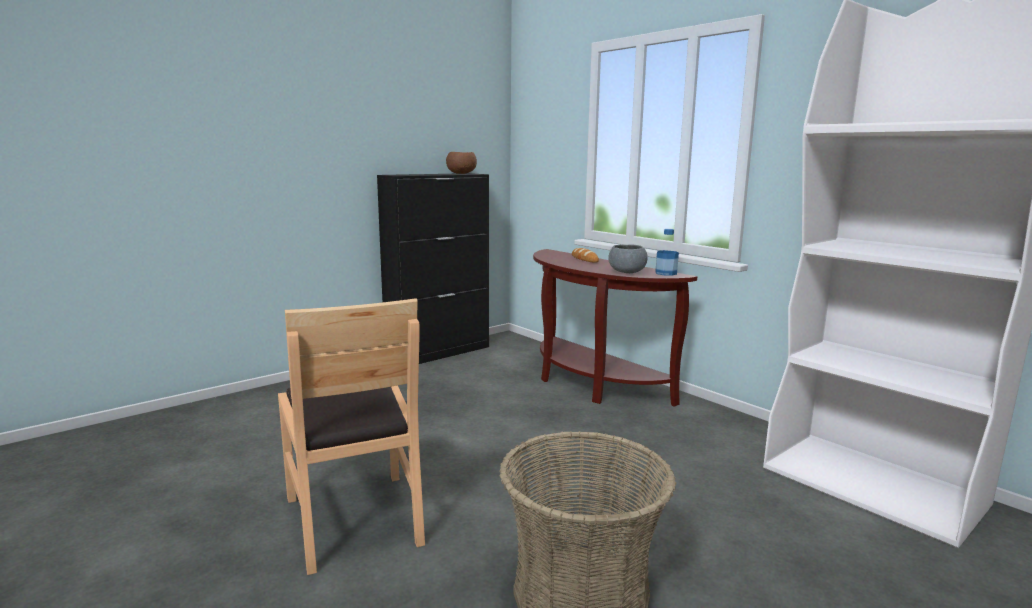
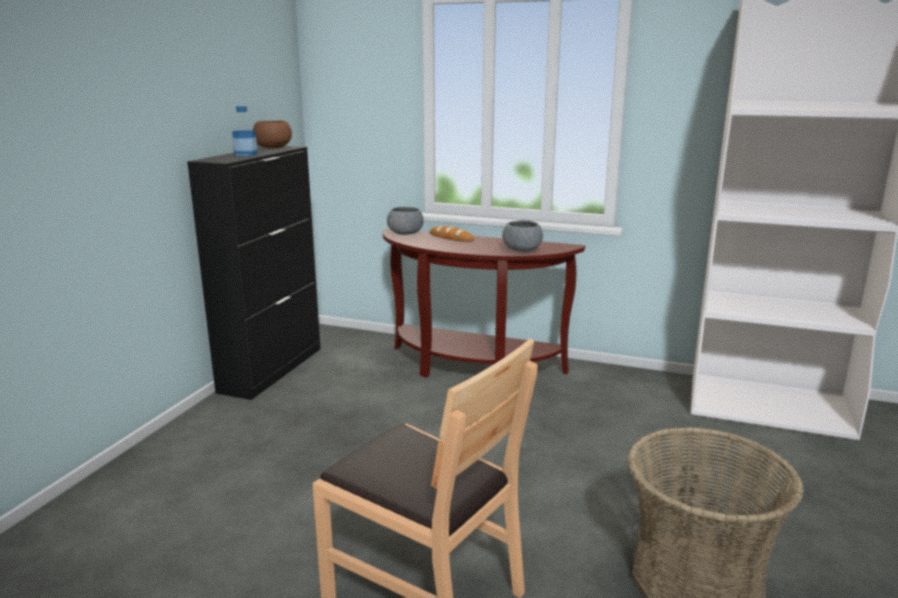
camera: 30 degrees left, 5 degrees up
bottle [655,229,679,276] -> bottle moved to [232,106,258,156]
none -> grey bowl [387,207,424,235]

